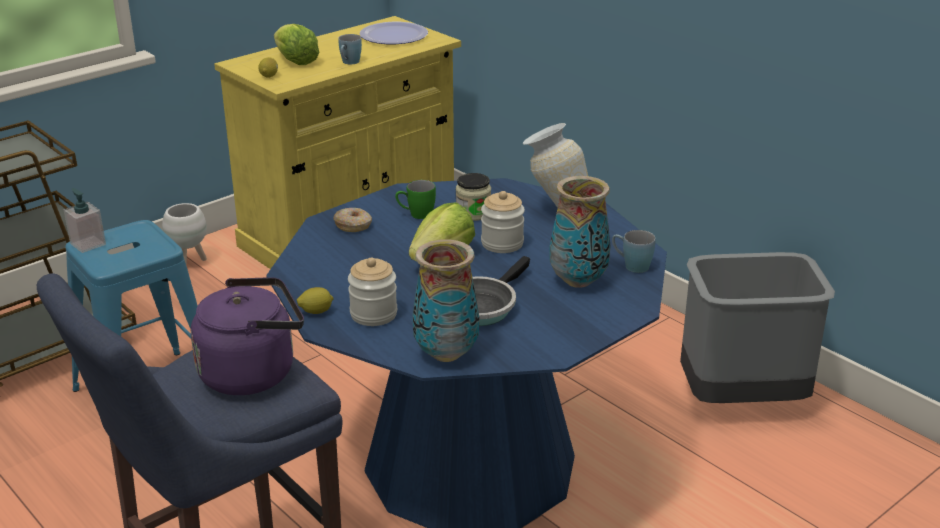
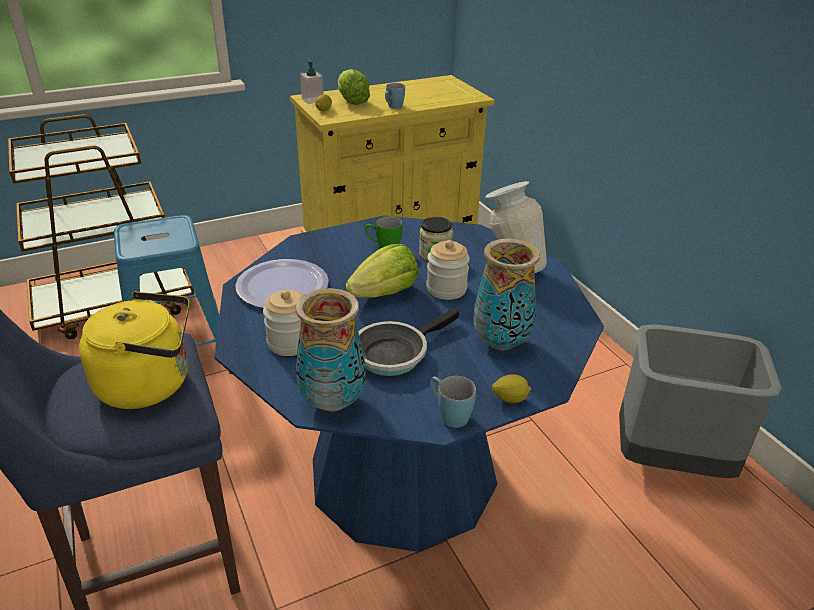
camera: 15 degrees right, 5 degrees up
soap dispenser [64,188,106,253] -> soap dispenser moved to [300,59,324,104]
white planter [162,203,207,266] -> none
purple kettle [191,277,304,395] -> yellow kettle [79,291,190,409]
lemon [297,287,334,314] -> lemon moved to [492,374,531,403]
donut [333,208,372,232] -> none
plate [360,22,428,44] -> plate moved to [235,259,329,308]
blue mug [612,230,656,273] -> blue mug moved to [430,376,476,428]

